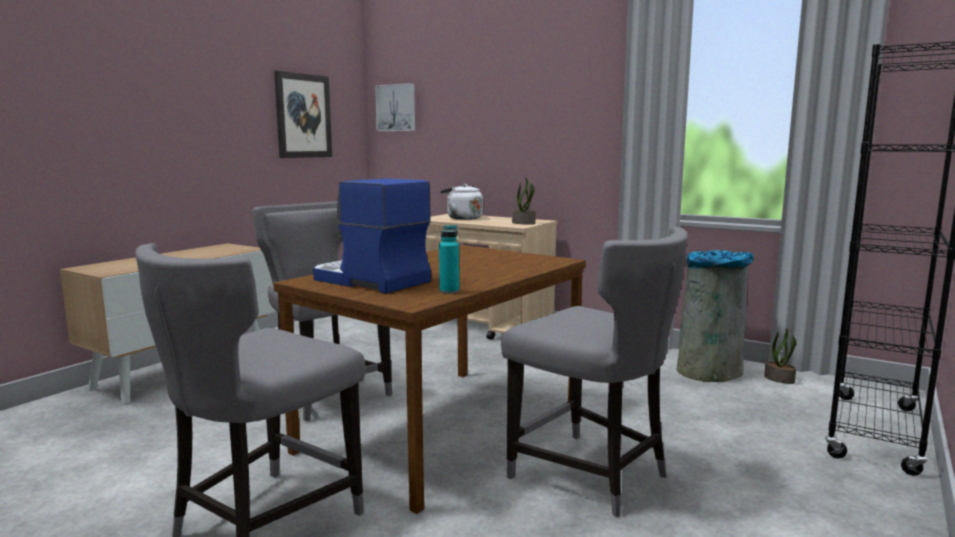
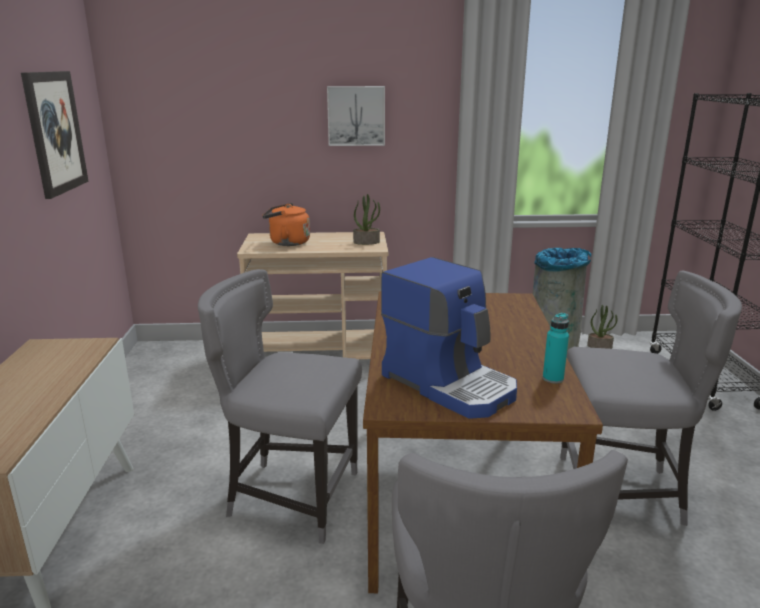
camera: 35 degrees left, 10 degrees up
coffee machine [313,178,431,294] -> coffee machine turned 135 degrees counterclockwise [381,257,517,419]
picture [375,83,415,131] -> picture moved to [327,86,385,146]
white kettle [440,184,483,220] -> orange kettle [262,203,310,246]

